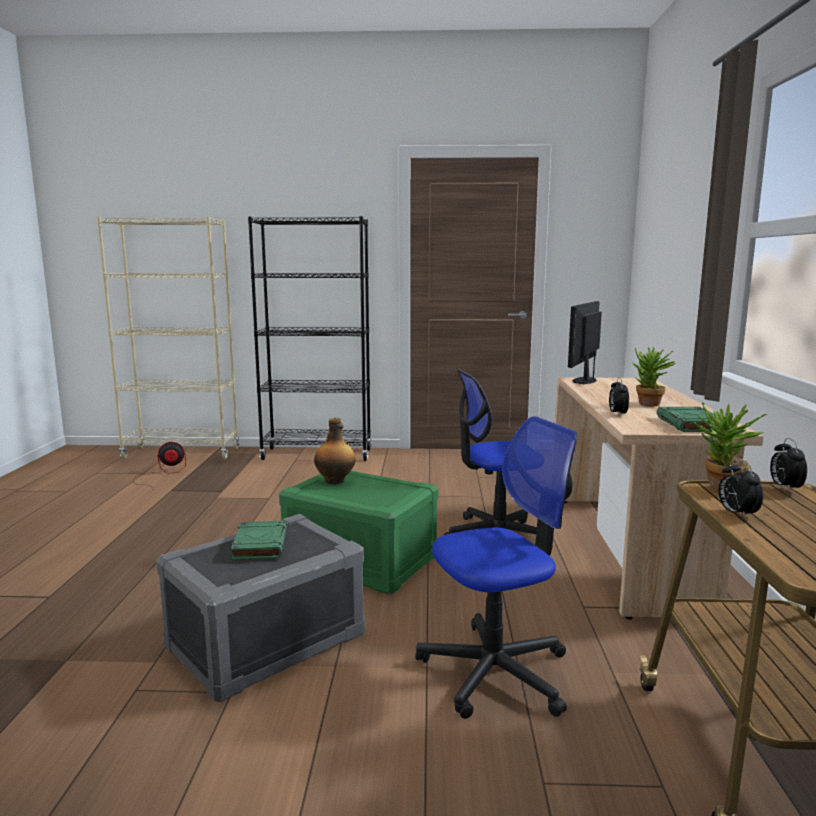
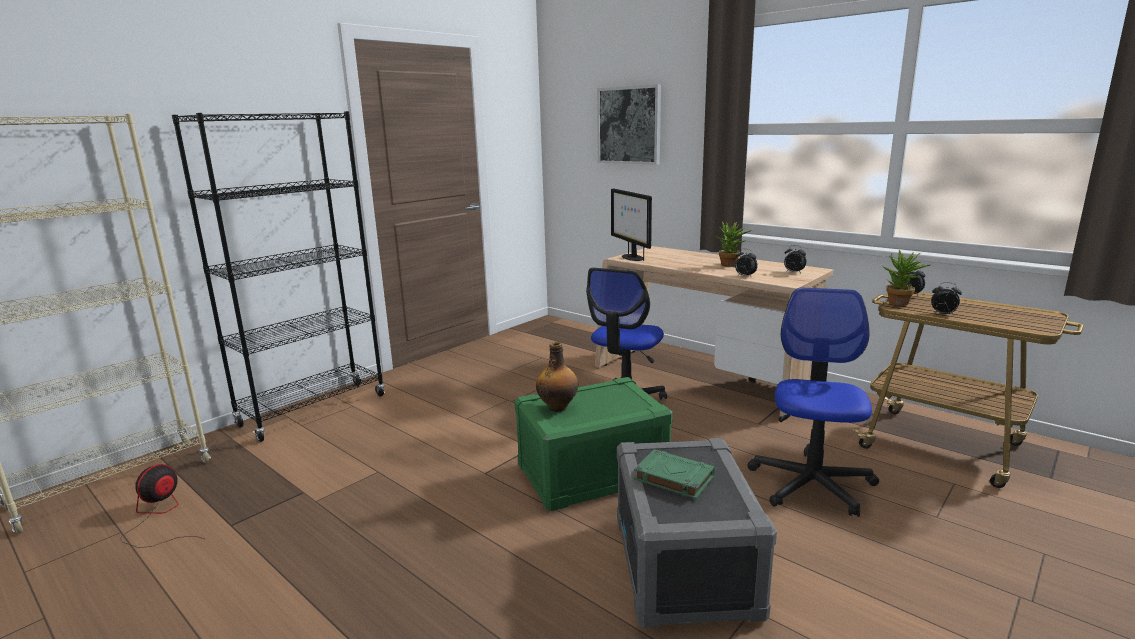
camera: 50 degrees left, 5 degrees up
green book [657,407,716,432] -> alarm clock [784,245,807,273]
none -> picture [597,84,661,165]

